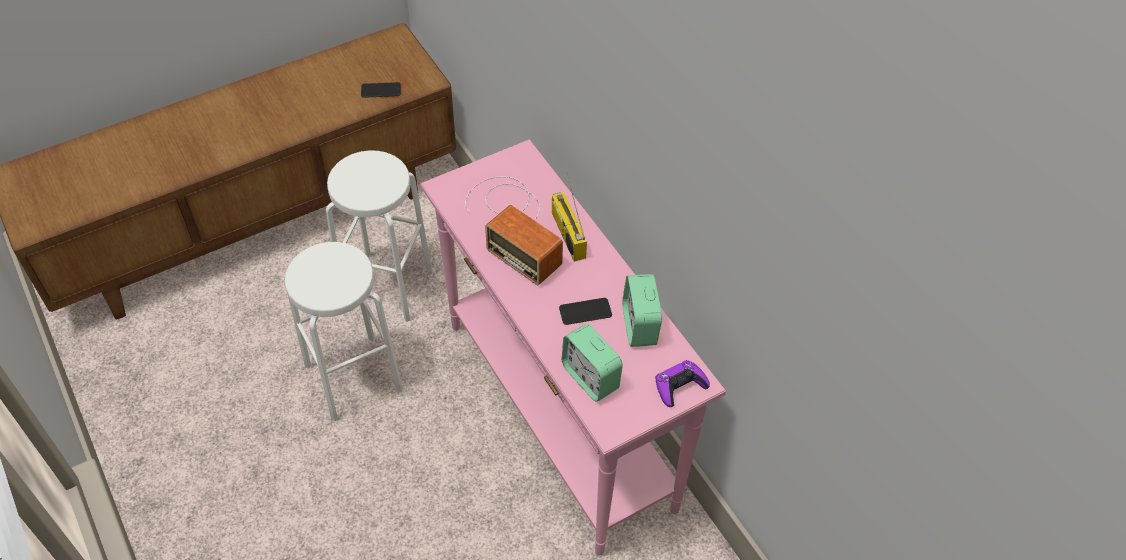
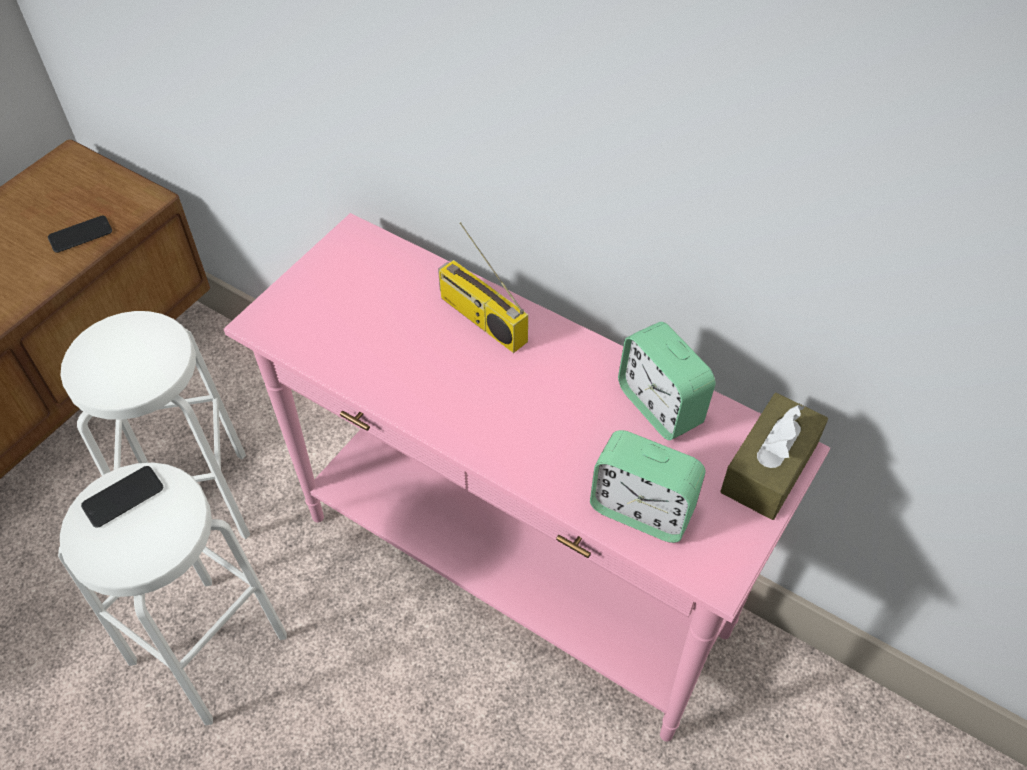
camera: 25 degrees left, 0 degrees up
radio [465,176,563,285] -> none
phone [559,298,612,325] -> phone moved to [81,466,163,528]
purple game controller [655,360,710,407] -> brown tissue box [720,393,828,520]

